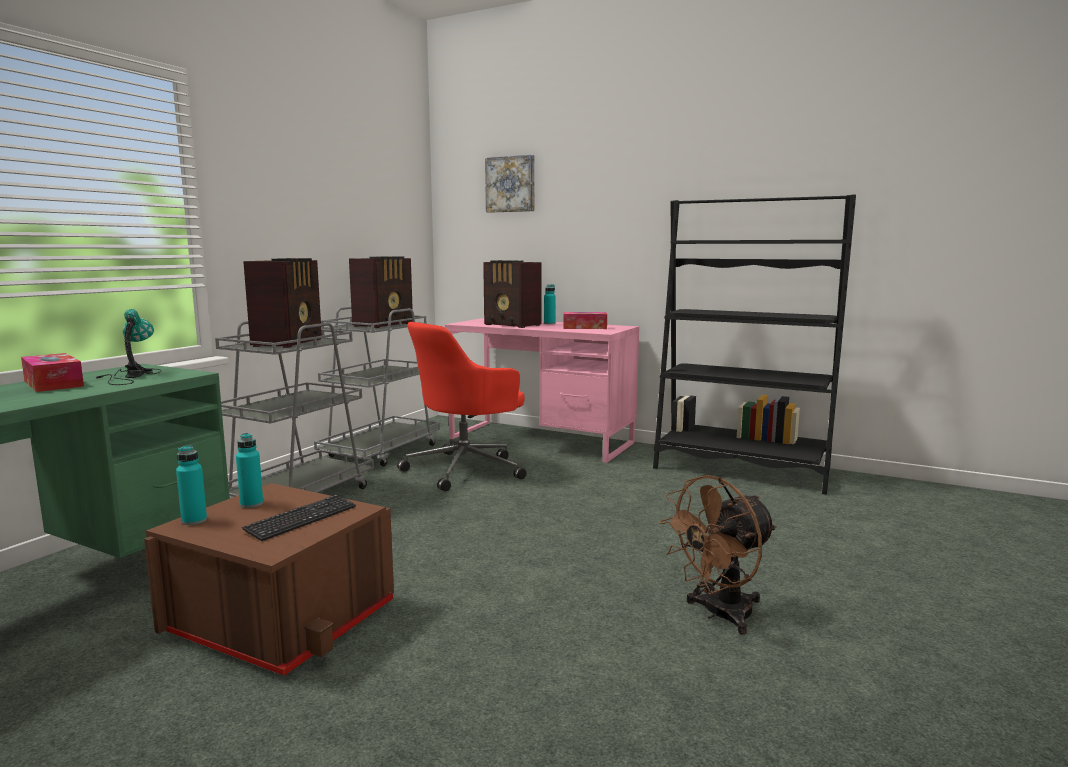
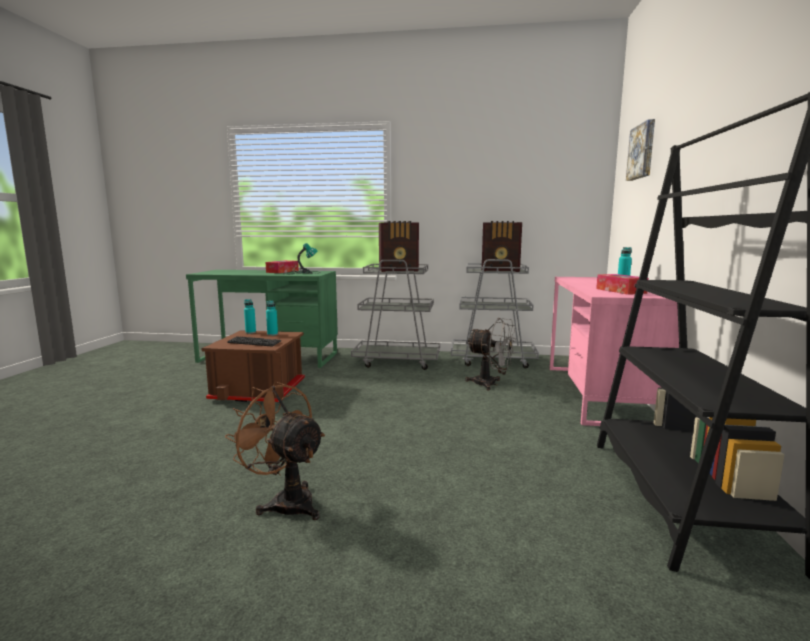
camera: 70 degrees right, 0 degrees up
red office chair [397,322,526,491] -> grey fan [465,318,516,390]
radio [483,260,542,328] -> none

